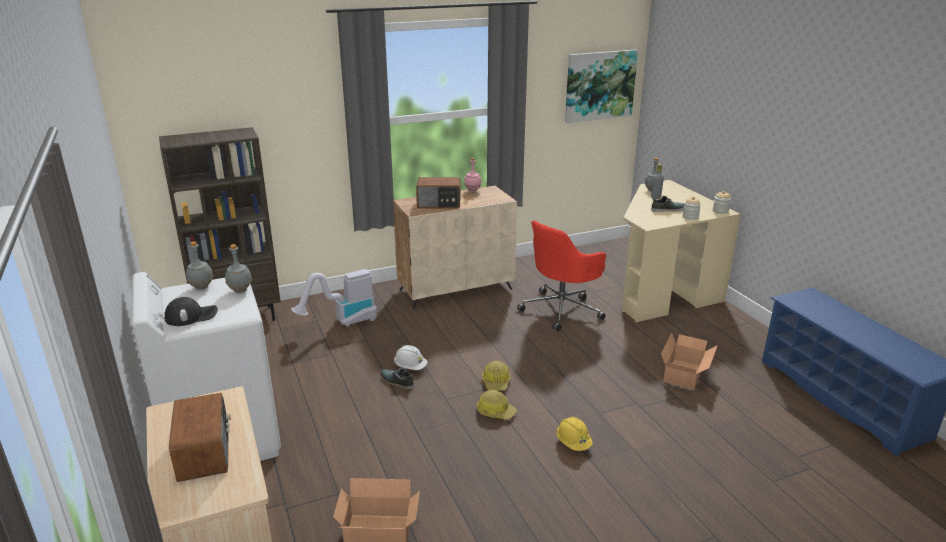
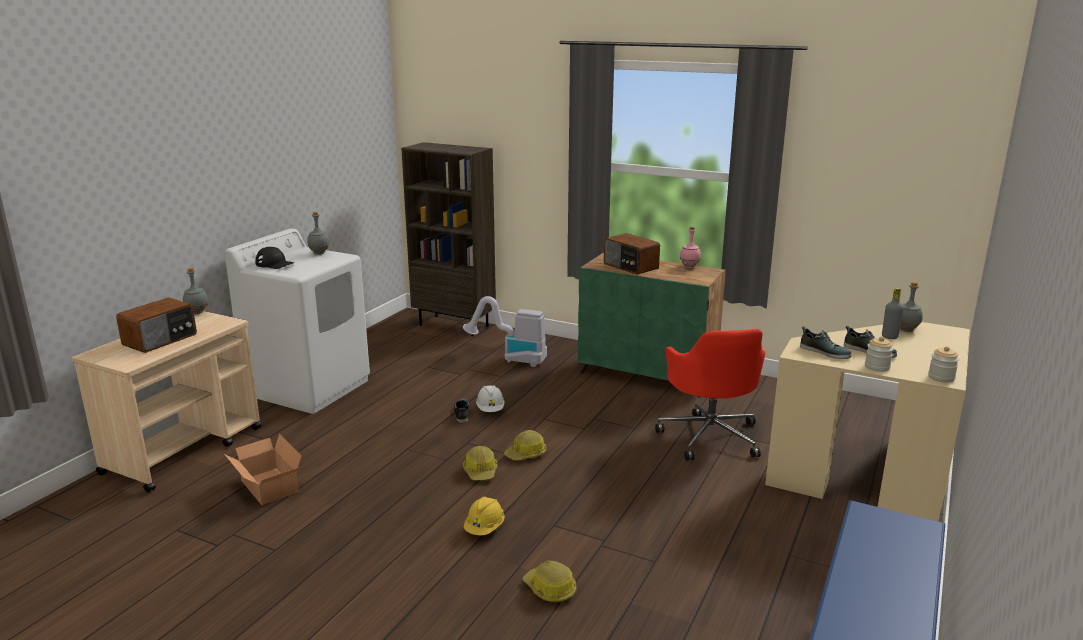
camera: 50 degrees right, 5 degrees down
grey bottle [225,244,252,293] -> grey bottle moved to [183,268,208,314]
beige cabinet [393,186,517,309] -> green cabinet [578,253,726,398]
red office chair [517,220,606,331] -> red office chair turned 105 degrees counterclockwise [655,329,765,460]
picture [565,50,638,123] -> none
cardboard box [661,332,718,390] -> none
none -> hard hat [523,561,576,603]
none -> shoe [800,326,851,359]

